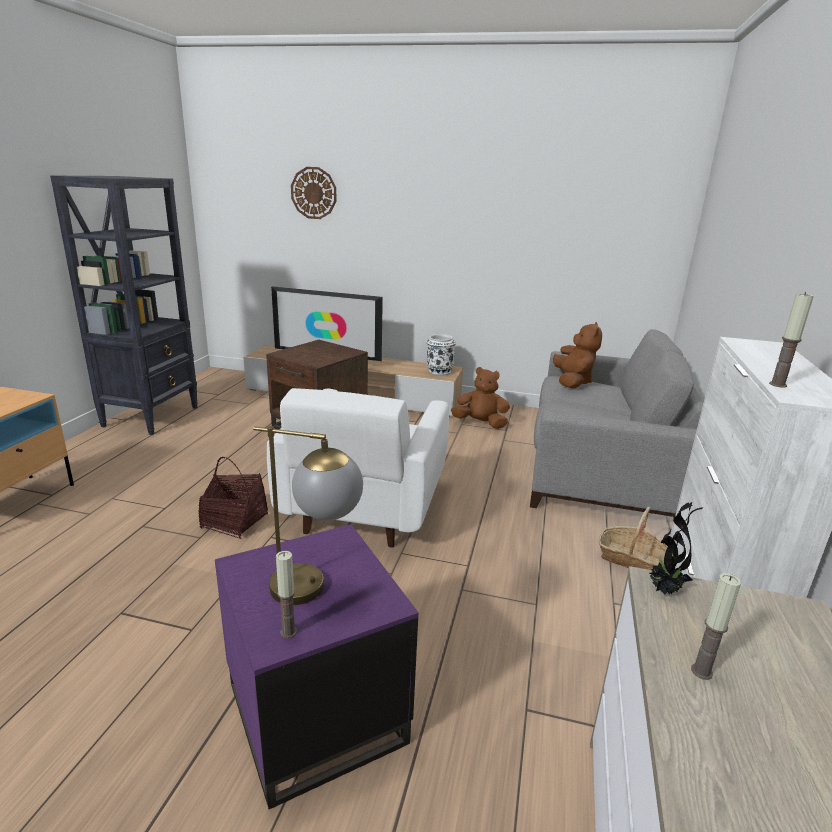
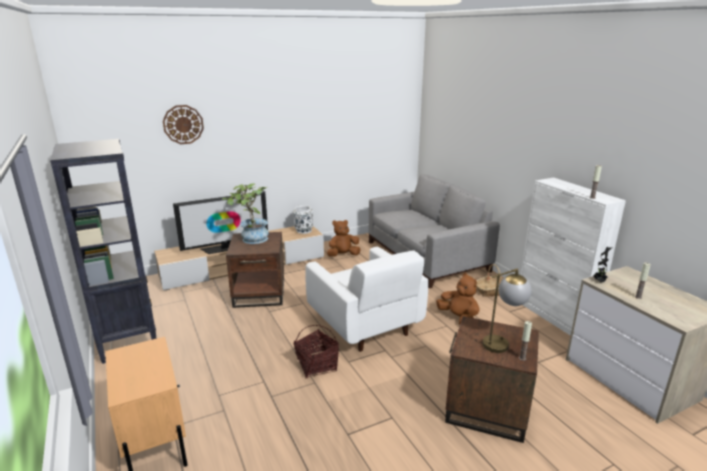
camera: 40 degrees left, 0 degrees up
purple side table [215,524,419,809] -> brown side table [445,316,539,443]
brown plush toy [553,322,602,388] -> brown plush toy moved to [436,273,479,324]
none -> potted plant [222,183,269,244]

